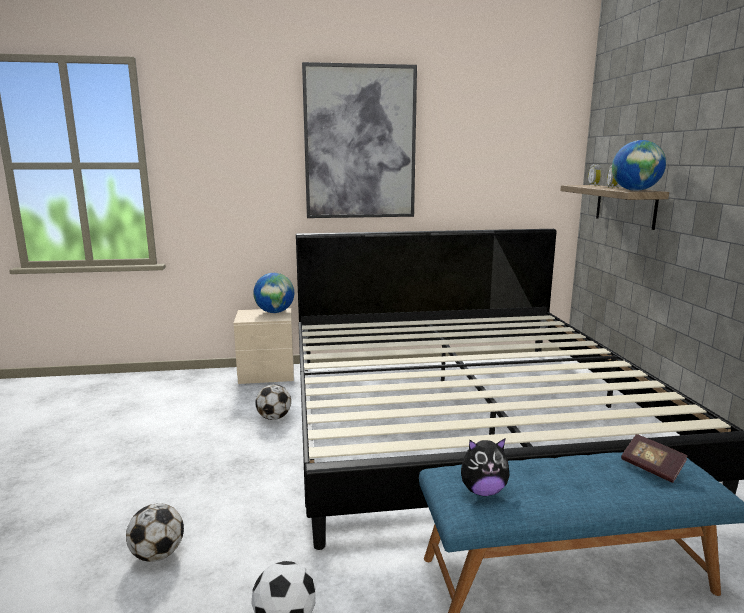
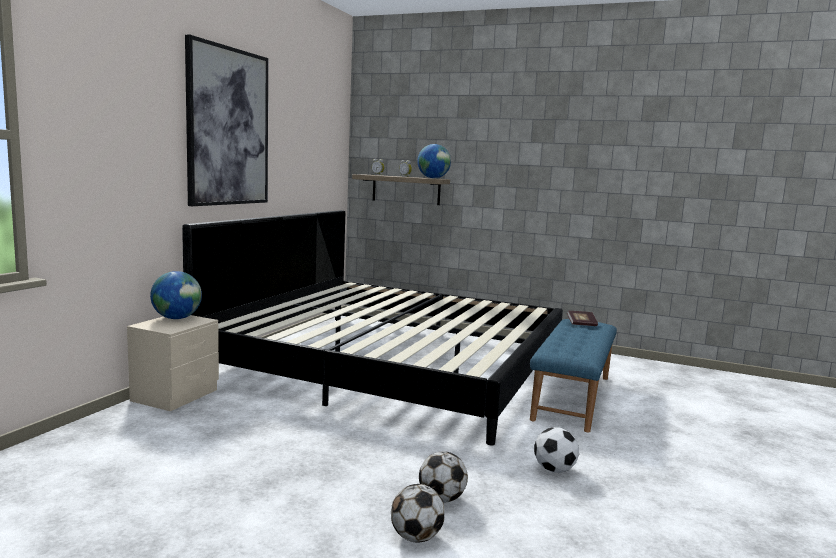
camera: 60 degrees left, 5 degrees down
football [255,384,291,420] -> football moved to [391,484,445,543]
plush toy [461,438,510,496] -> none

